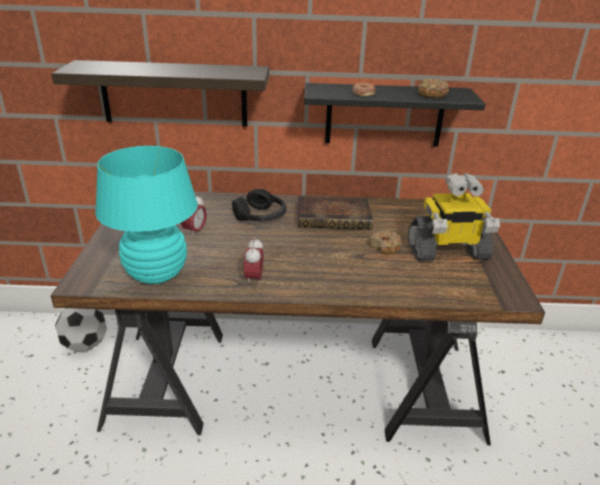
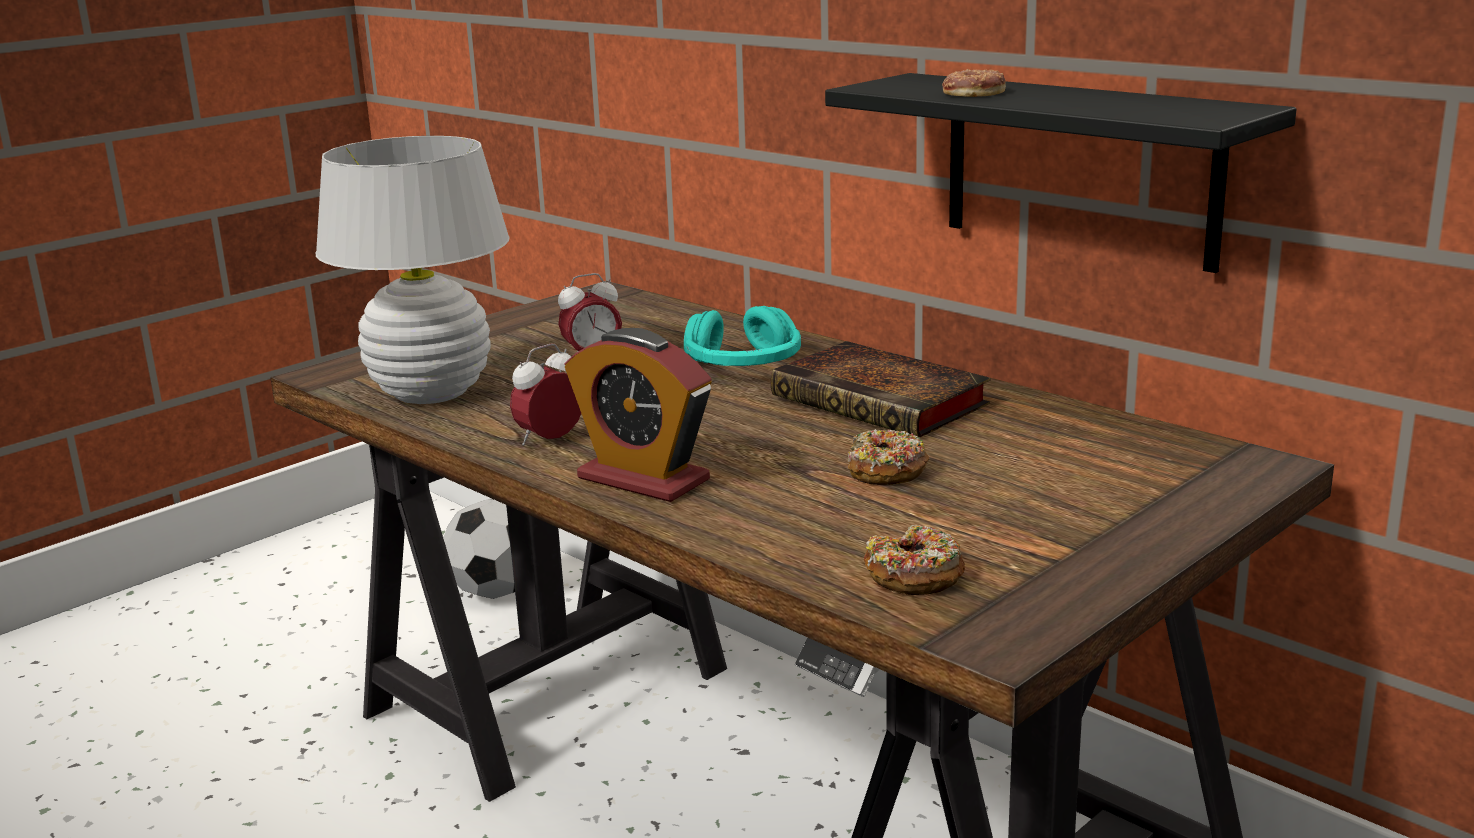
camera: 45 degrees right, 10 degrees down
shelf [51,60,269,127] -> none
turquoise table lamp [95,146,198,284] -> white table lamp [316,136,510,404]
black headphones [232,189,286,221] -> turquoise headphones [684,306,801,366]
toy robot [408,173,500,261] -> none
donut [418,79,449,98] -> donut moved to [864,525,965,595]
none -> alarm clock [565,328,712,502]

